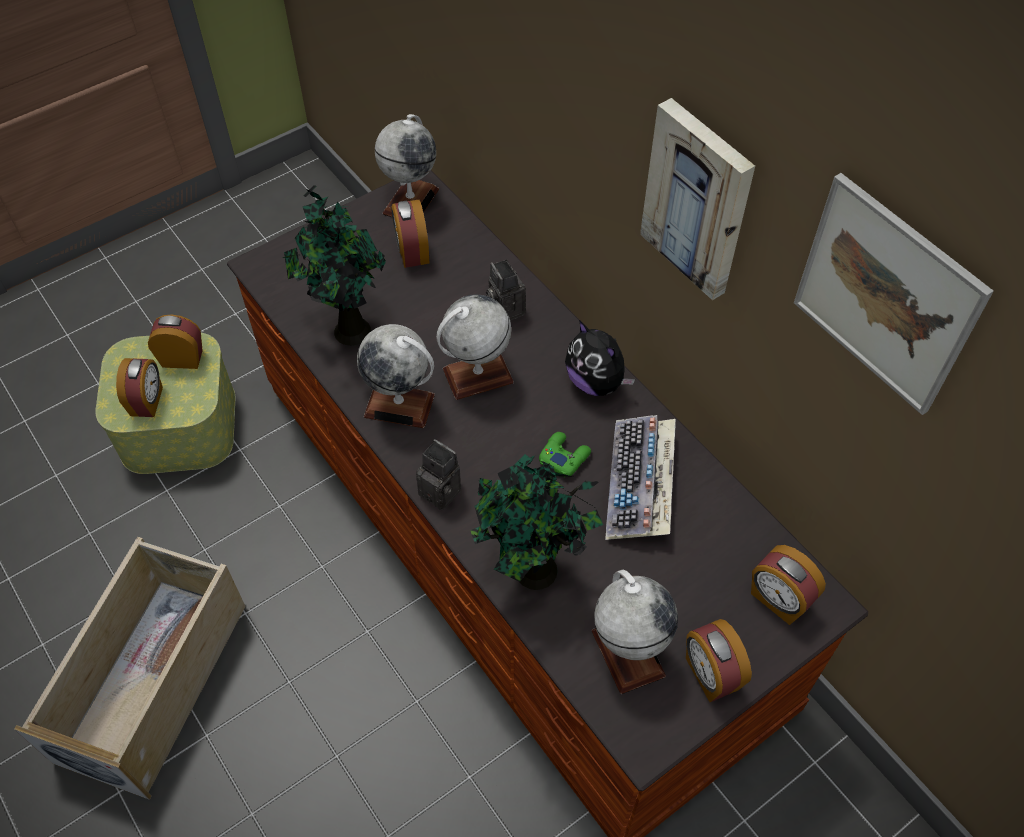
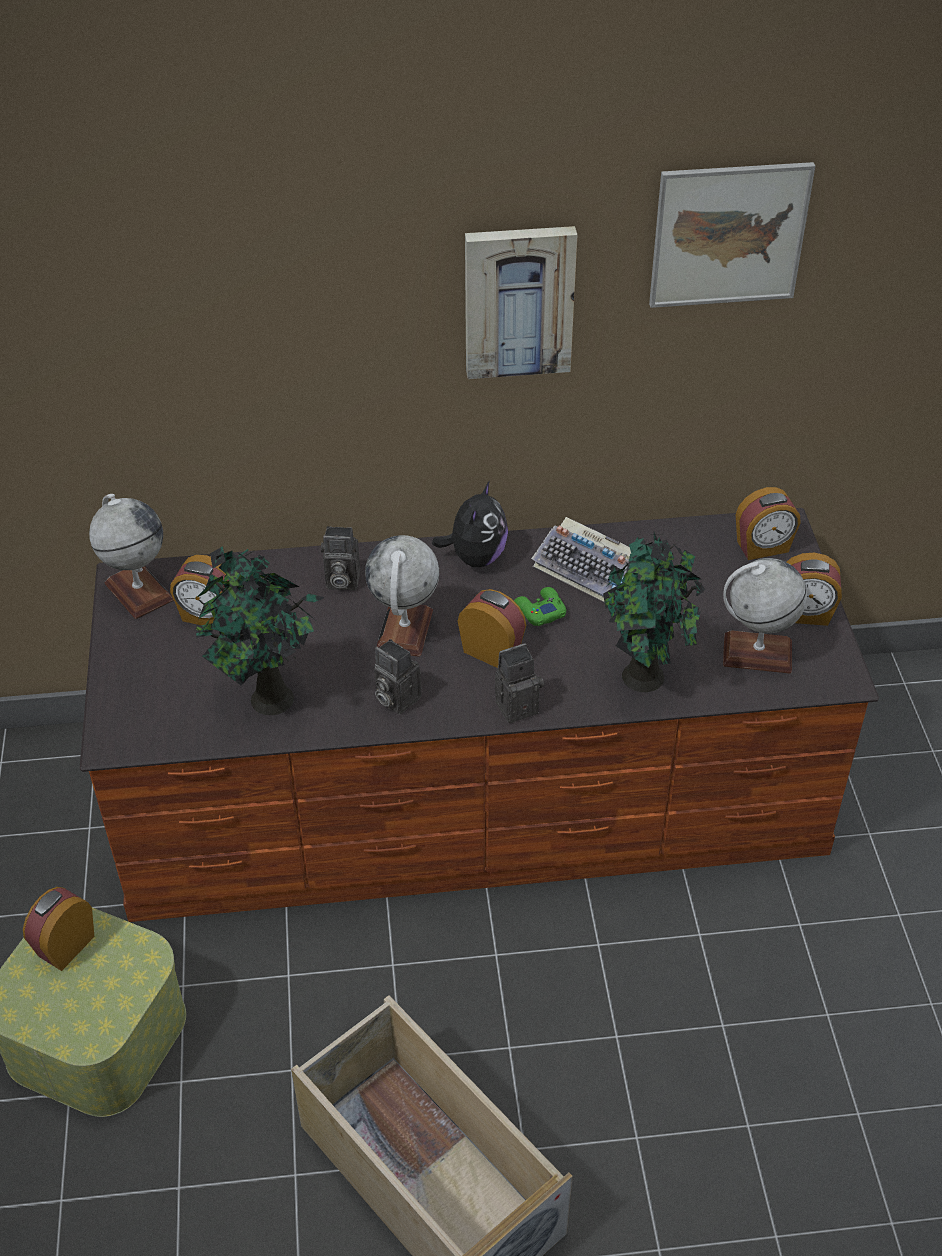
camera: 60 degrees left, 10 degrees down
alarm clock [116,358,163,417] -> alarm clock moved to [458,589,526,668]
globe [357,324,435,428] -> camera [374,639,422,714]
plush toy [565,320,635,396] -> plush toy turned 60 degrees counterclockwise [432,480,508,567]

